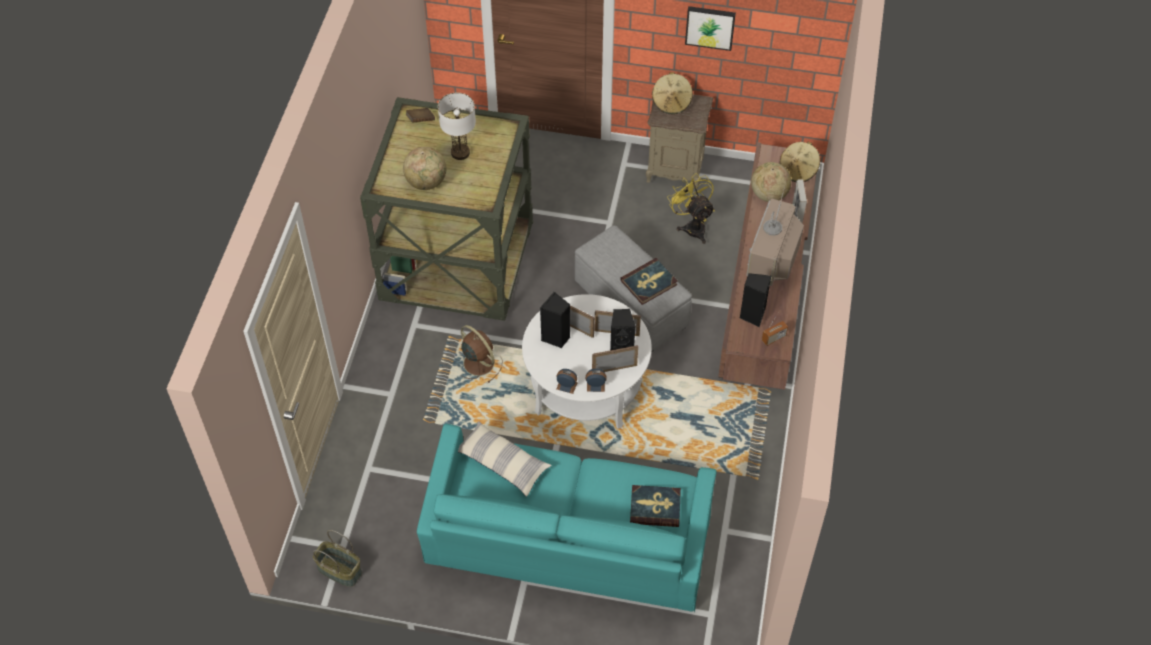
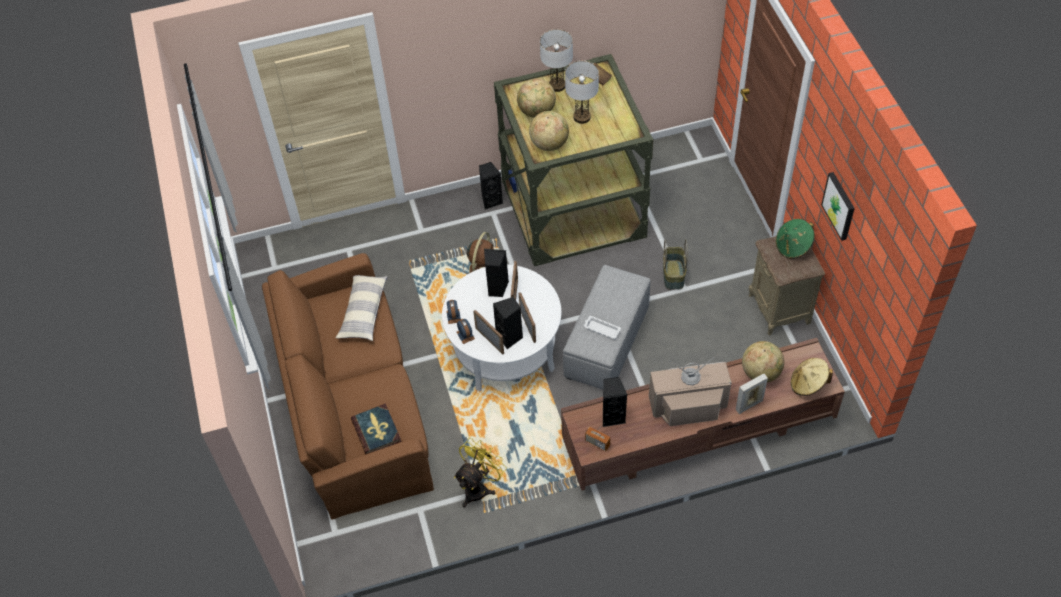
camera: 65 degrees right, 0 degrees up
basket [313,530,362,587] -> basket moved to [663,239,688,290]
turquoise sofa [417,424,716,612] -> brown sofa [262,253,434,520]
book [620,258,678,305] -> white tray [584,316,621,339]
beige hat [652,72,693,114] -> green hat [776,219,815,259]
yellow fan [667,173,715,244] -> yellow fan moved to [454,438,507,508]
none -> black speaker [479,162,503,210]
none -> globe [529,111,569,151]
none -> table lamp [540,29,573,92]

